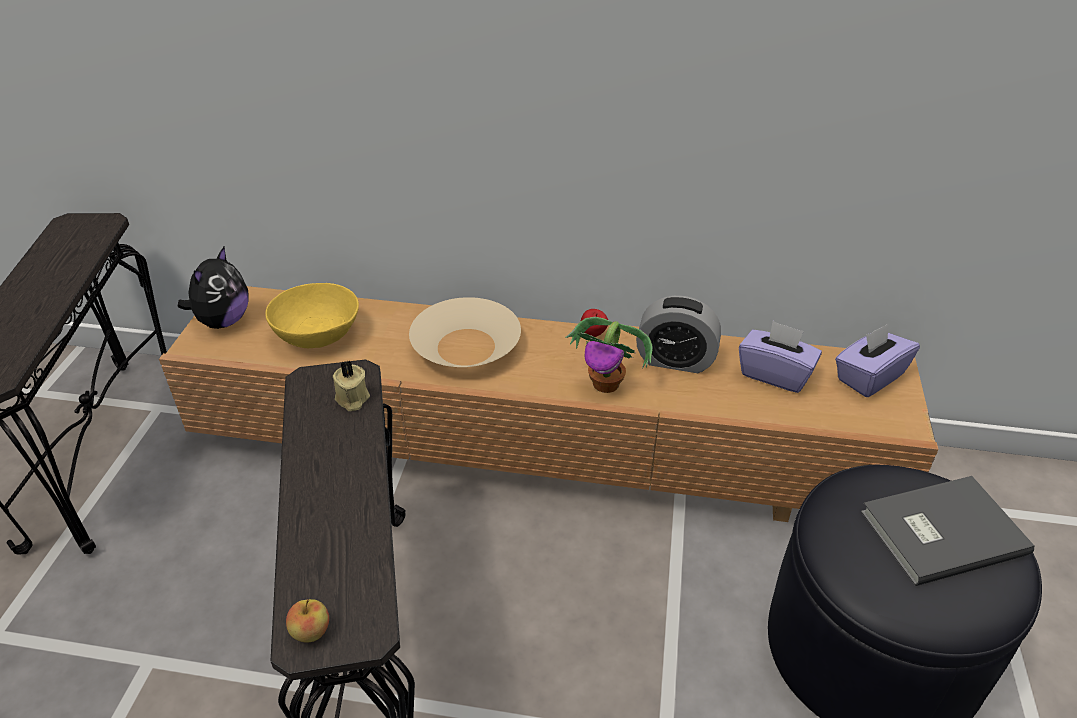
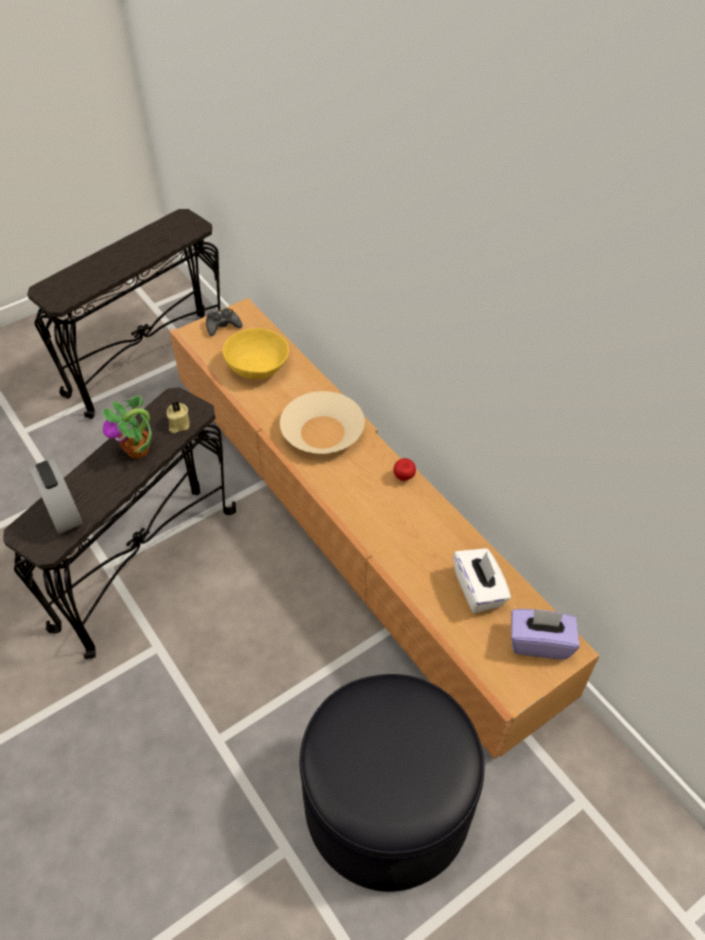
camera: 45 degrees right, 10 degrees up
plush toy [178,247,249,329] -> black game controller [206,308,242,336]
apple [286,599,329,643] -> none
potted plant [565,317,653,393] -> potted plant moved to [102,395,152,458]
alarm clock [636,296,721,373] -> alarm clock moved to [29,458,83,534]
purple tissue box [739,321,822,393] -> white tissue box [453,548,511,613]
grey book [861,476,1035,586] -> none

